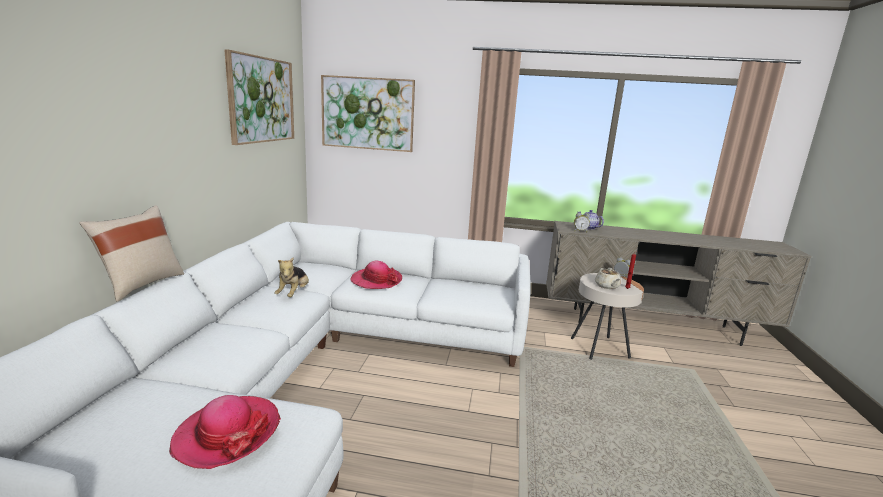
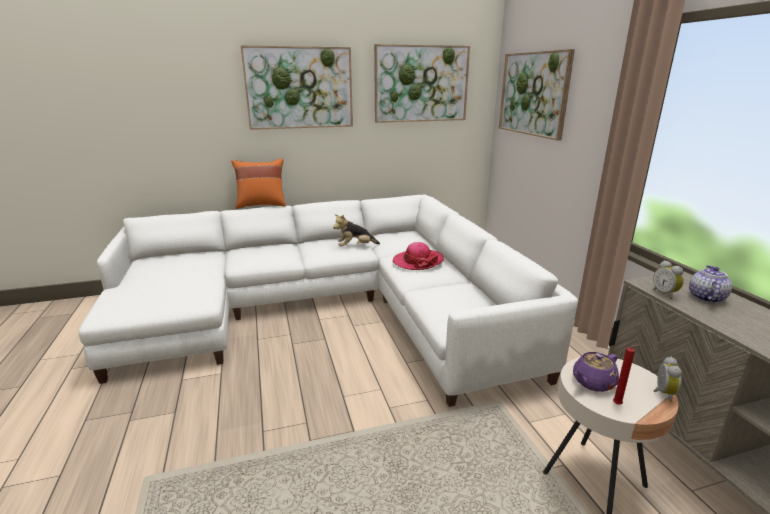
camera: 65 degrees right, 5 degrees up
beige pillow [79,205,184,302] -> orange pillow [231,158,286,209]
hat [169,395,281,469] -> none
beige teapot [595,268,621,289] -> purple teapot [573,352,619,392]
none -> picture [241,45,353,130]

